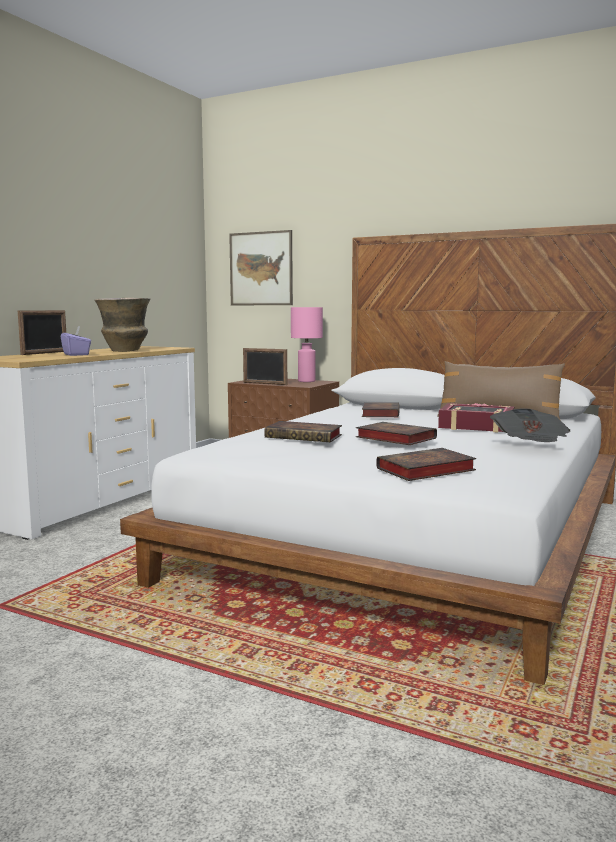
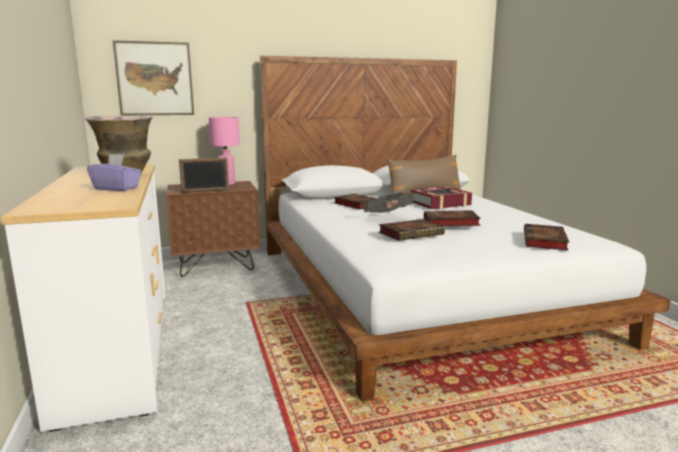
camera: 45 degrees left, 5 degrees up
picture frame [17,310,66,355] -> none
newspaper [490,409,570,442] -> newspaper moved to [363,193,414,213]

